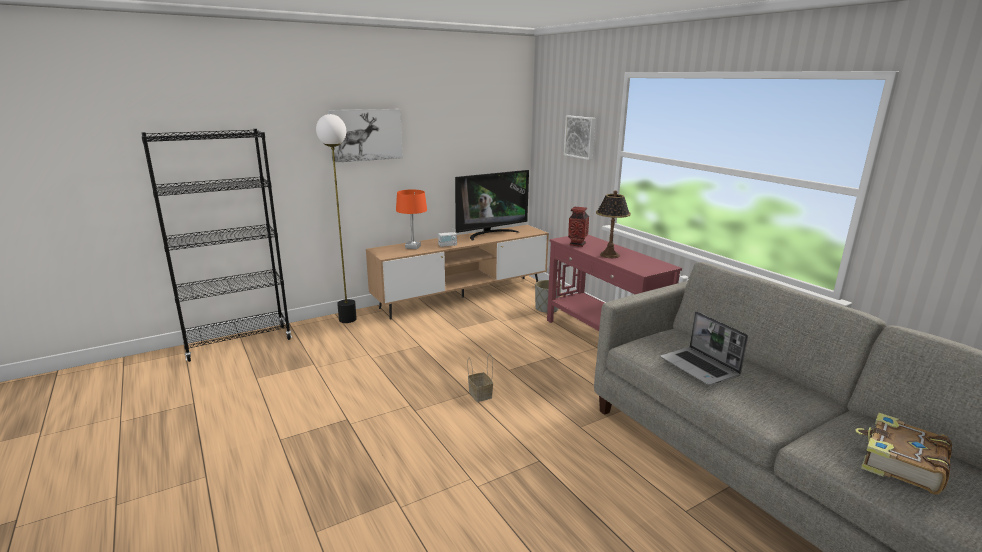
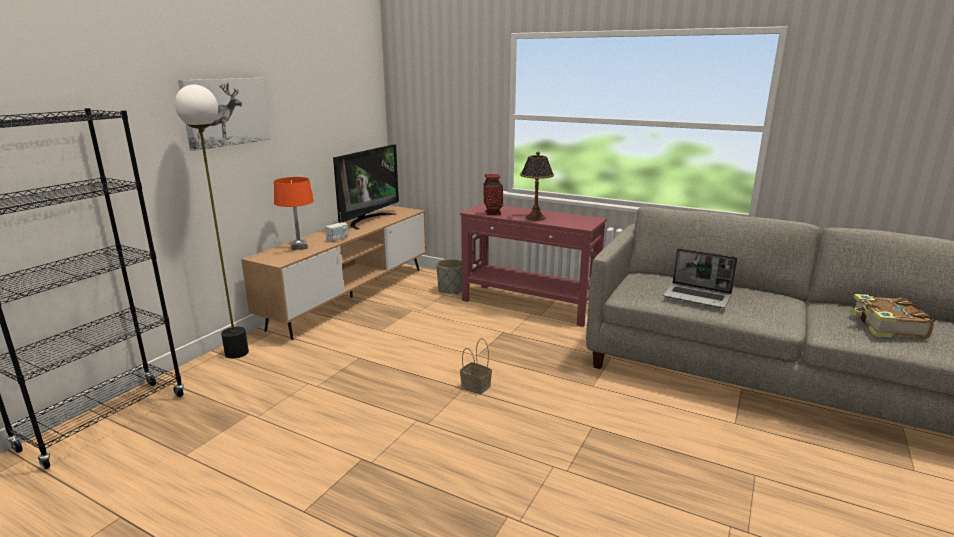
camera: 30 degrees left, 0 degrees up
picture [564,115,596,160] -> none

